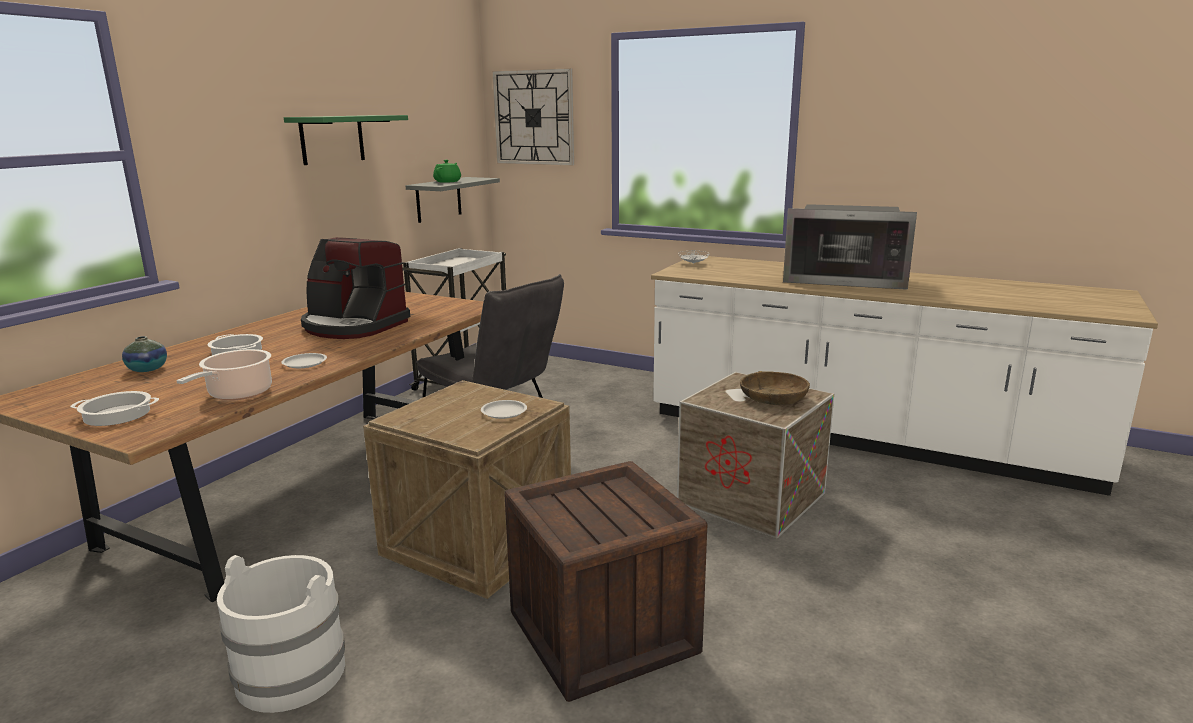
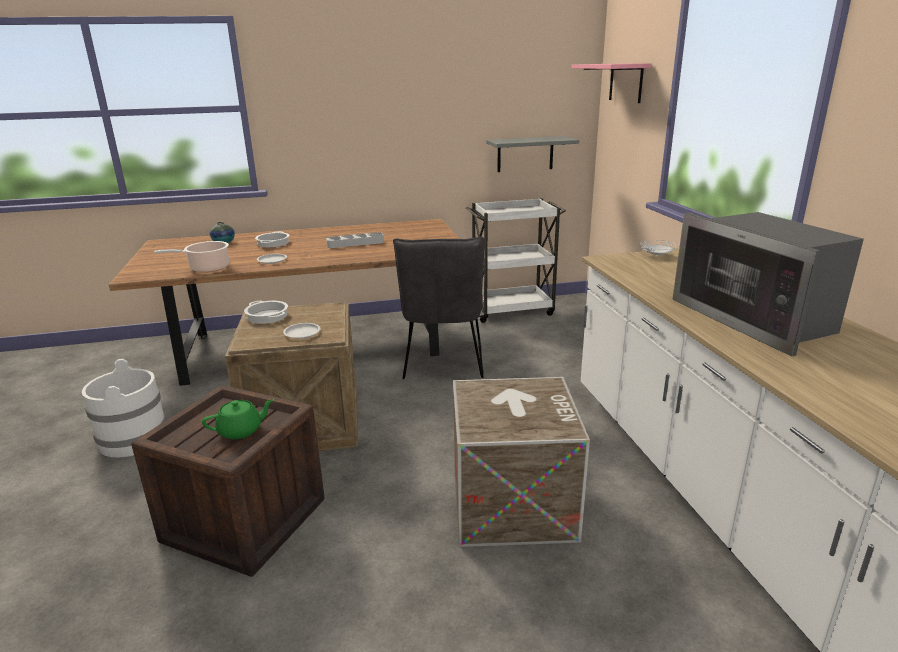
camera: 50 degrees right, 5 degrees up
cooking pot [71,391,159,426] -> cooking pot moved to [244,301,288,324]
green shelf [284,115,408,165] -> none
coffee machine [301,237,410,339] -> grey tray [326,232,384,248]
green teapot [433,160,461,183] -> green teapot moved to [202,399,274,439]
wall clock [493,68,574,165] -> pink shelf [571,63,651,103]
brown bowl [740,371,810,405] -> none

